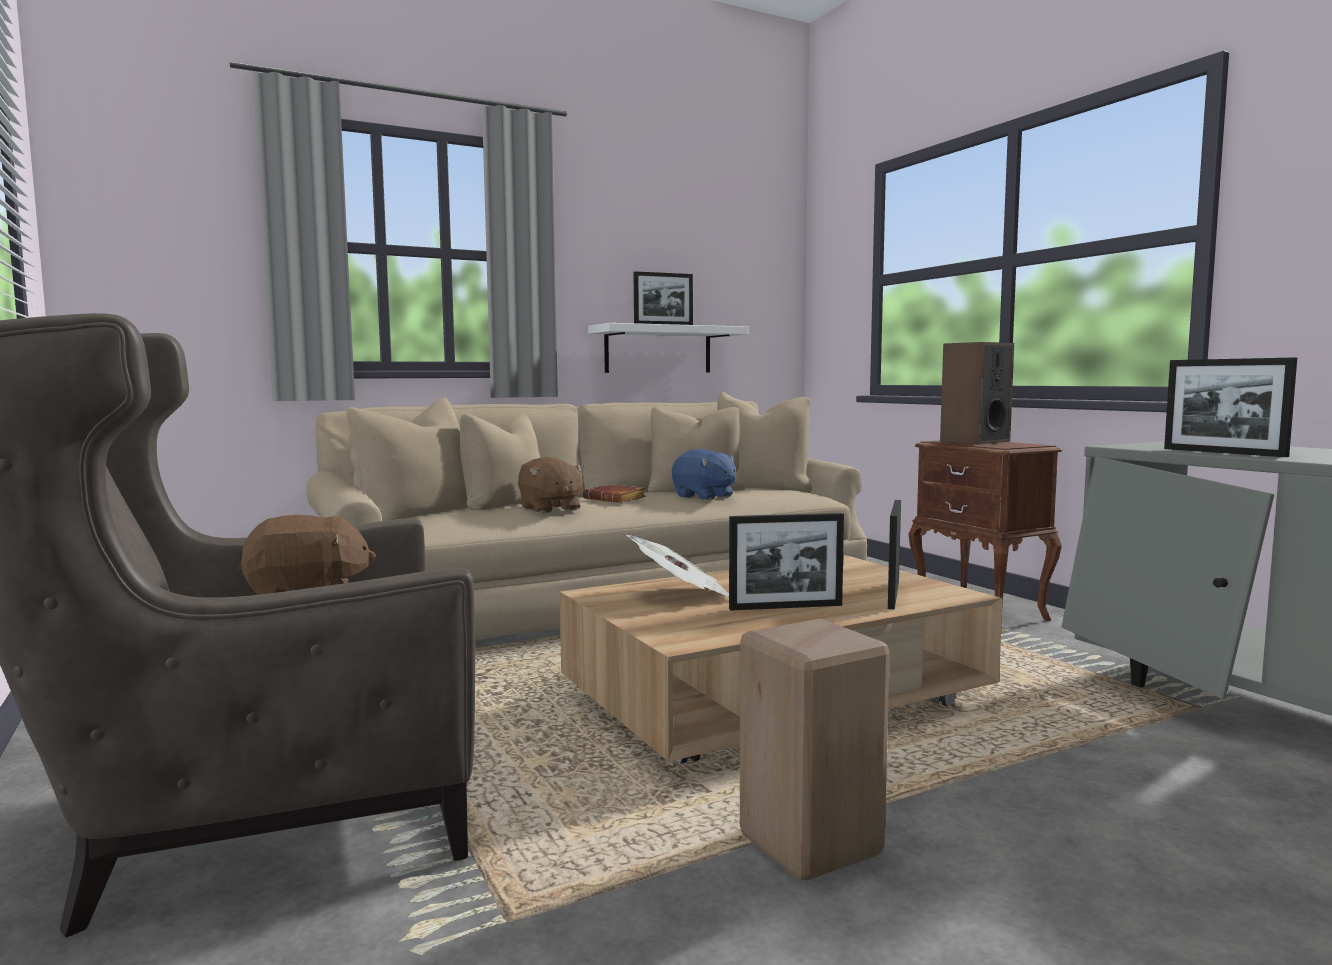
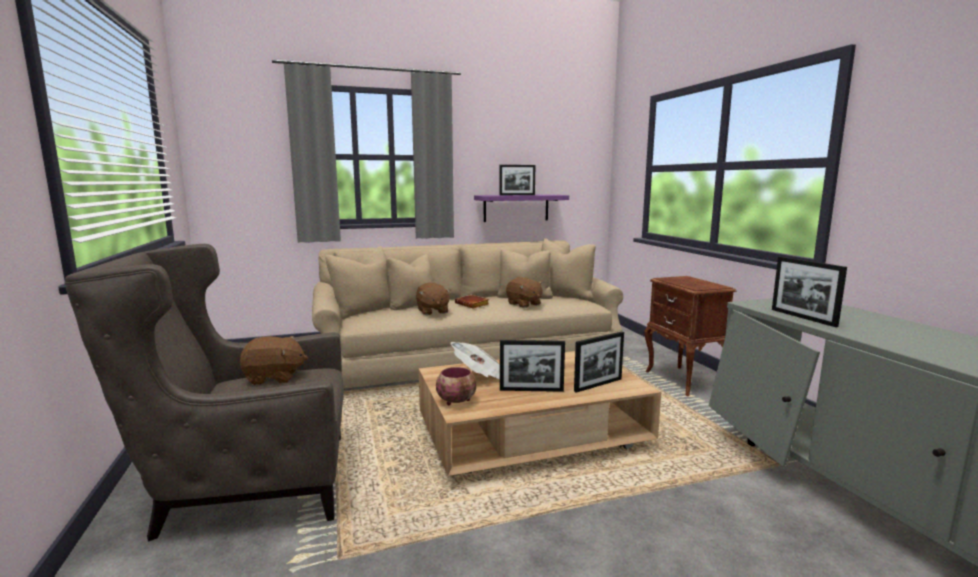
camera: 10 degrees right, 5 degrees up
white shelf [588,323,749,373] -> purple shelf [474,195,569,222]
blue plush toy [672,449,736,500] -> brown plush toy [506,277,543,308]
beige stool [740,619,890,880] -> none
picture frame [888,500,901,609] -> picture frame turned 150 degrees counterclockwise [574,331,624,393]
speaker [940,342,1014,445] -> none
none -> bowl [436,367,476,405]

